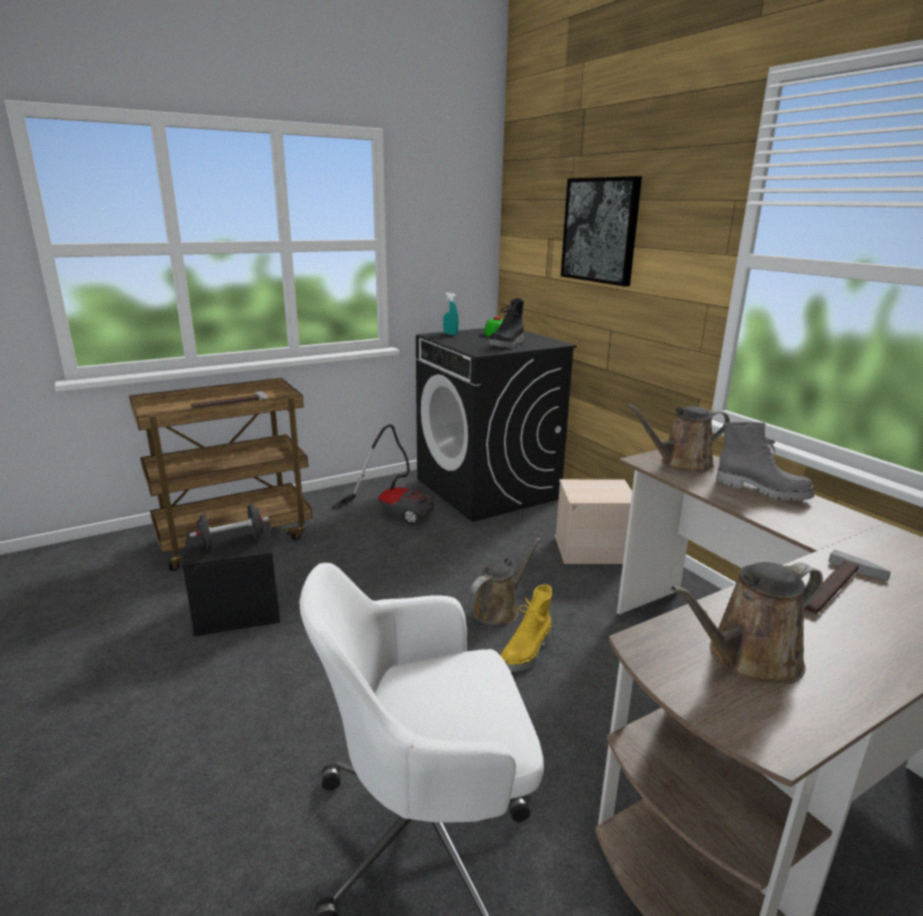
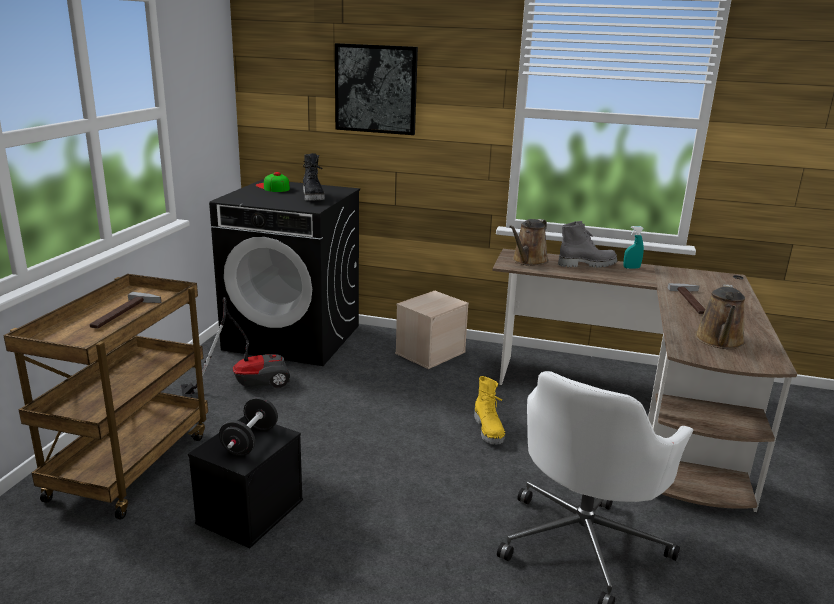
camera: 45 degrees left, 0 degrees up
turquoise spray bottle [443,292,459,335] -> turquoise spray bottle moved to [623,226,644,269]
brown watering can [470,538,541,625] -> none

